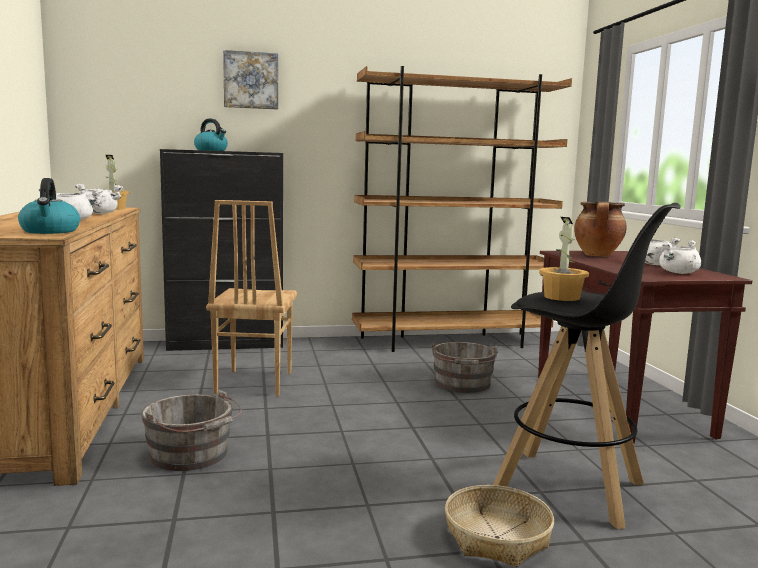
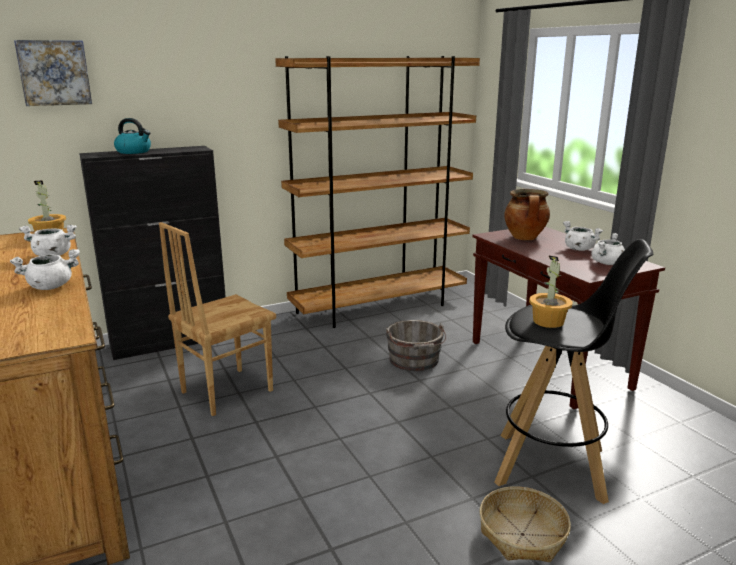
camera: 15 degrees left, 10 degrees up
kettle [18,178,80,234] -> none
grey bucket [141,390,242,471] -> none
brown chair [206,200,297,397] -> brown chair turned 60 degrees clockwise [159,222,276,416]
picture [223,50,278,110] -> picture moved to [14,40,92,106]

